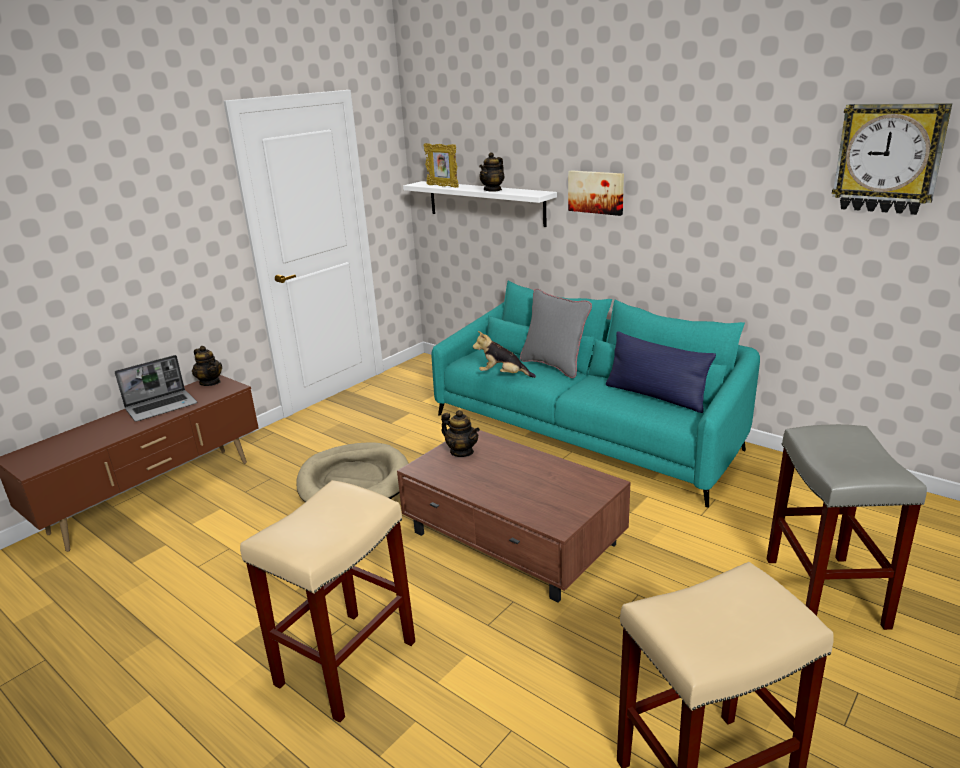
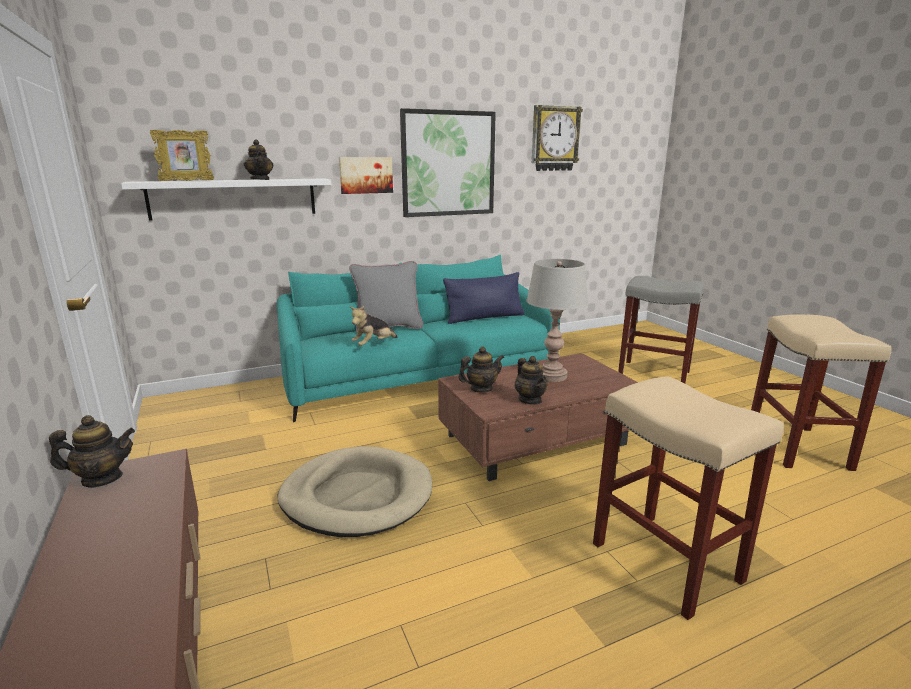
camera: 65 degrees left, 5 degrees down
laptop [115,355,197,421] -> none
none -> picture [400,108,496,217]
none -> teapot [515,356,548,405]
none -> grey table lamp [526,259,588,382]

